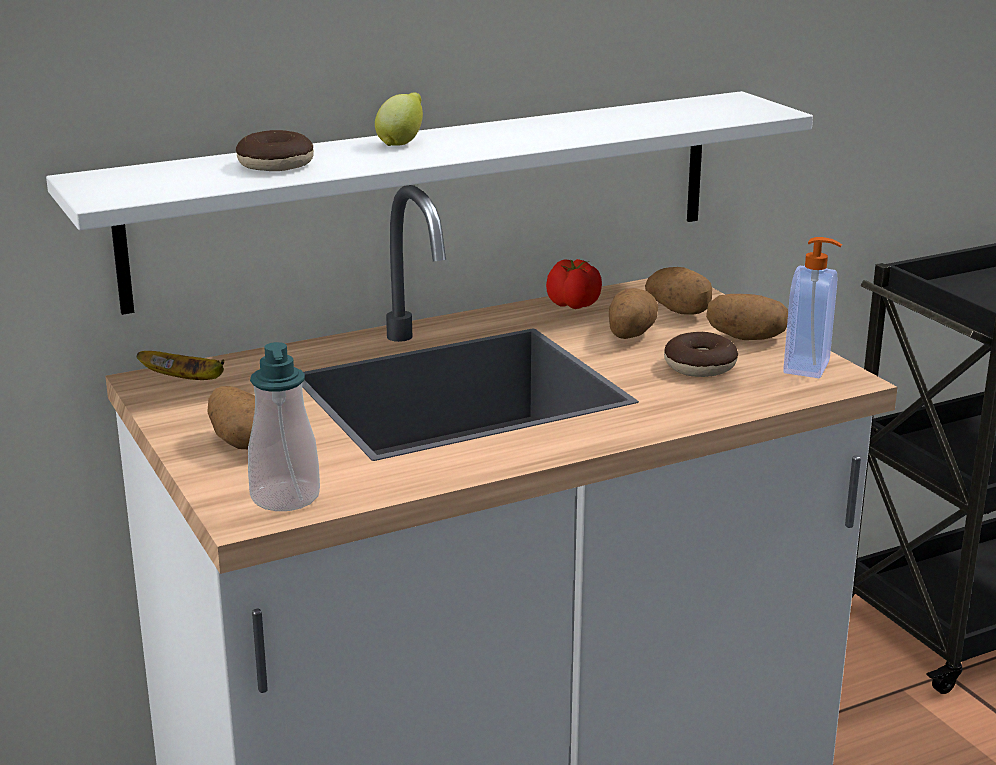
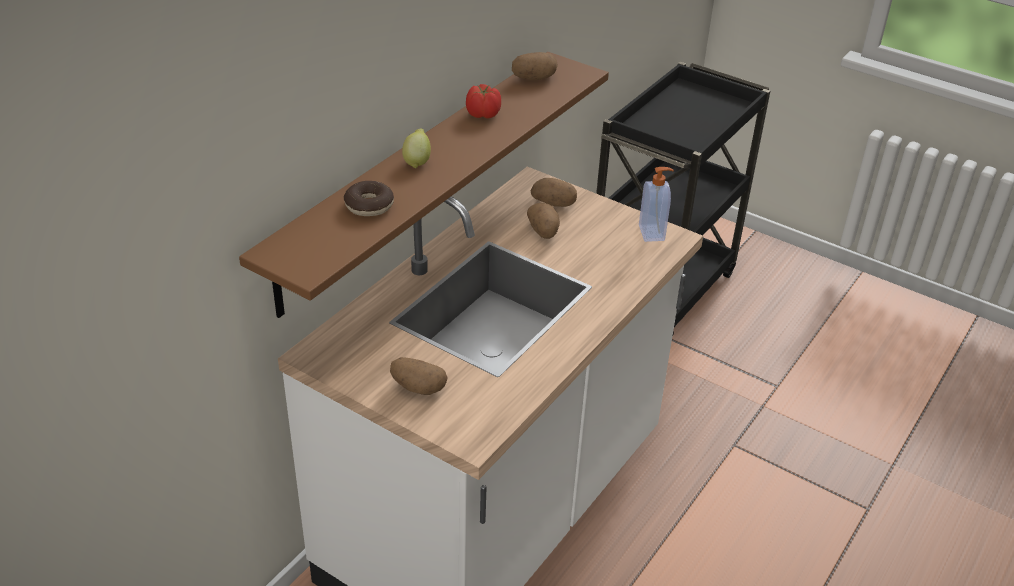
camera: 30 degrees left, 15 degrees up
white shelf [46,91,813,315] -> brown shelf [239,52,609,318]
banana [136,351,224,380] -> none
soap dispenser [248,342,320,511] -> none
tomato [546,259,602,309] -> tomato moved to [466,84,501,118]
donut [664,332,738,377] -> none
potato [706,294,788,340] -> potato moved to [512,52,558,81]

